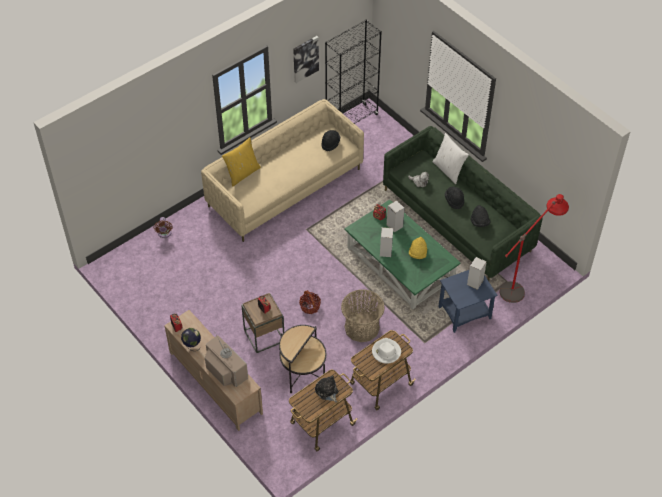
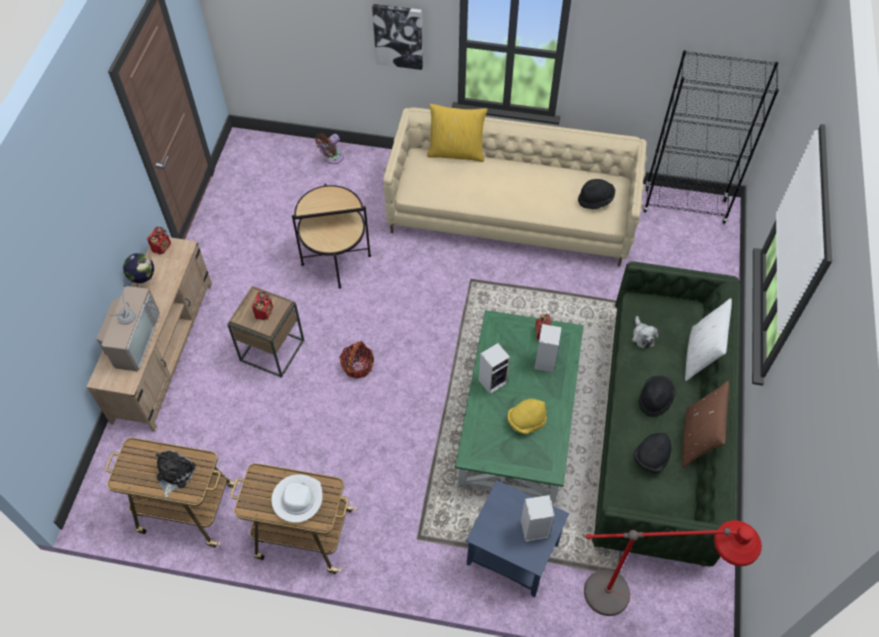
camera: 50 degrees right, 5 degrees up
side table [279,325,326,393] -> side table moved to [292,183,371,289]
picture [293,36,319,83] -> picture moved to [372,4,423,70]
basket [341,289,385,342] -> none
none -> brown pillow [682,381,729,468]

